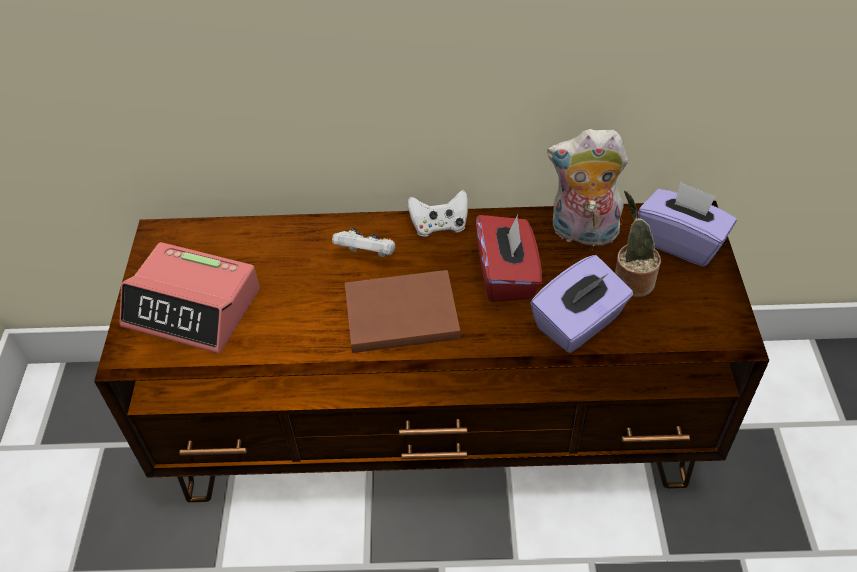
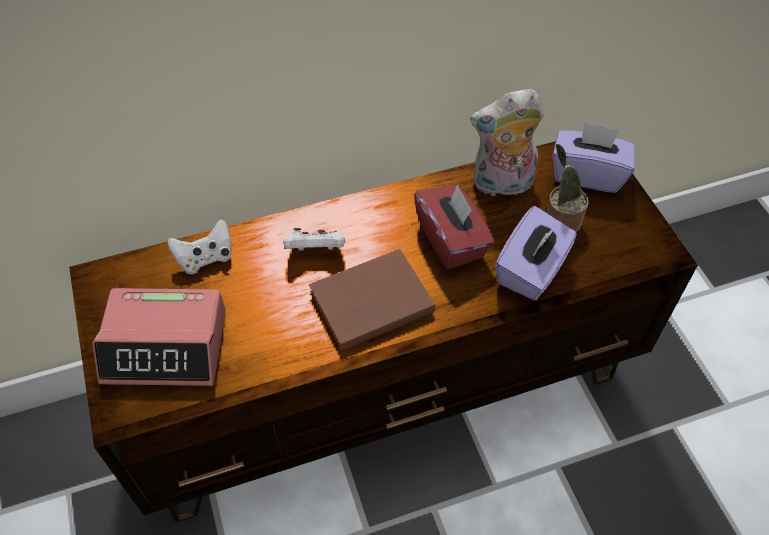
camera: 20 degrees left, 5 degrees up
white game controller [408,190,468,237] -> white game controller moved to [167,219,232,274]

